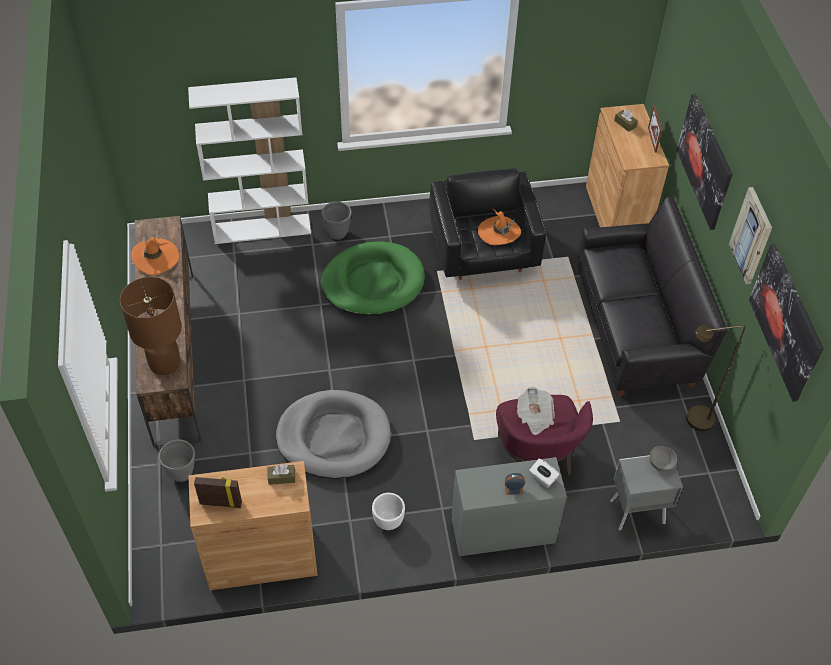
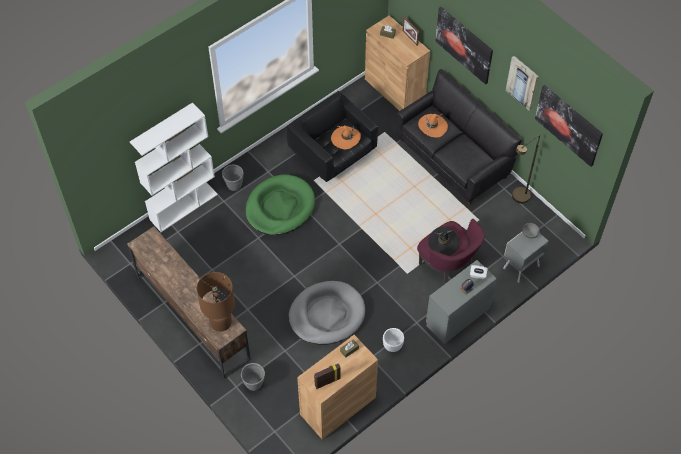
camera: 30 degrees left, 5 degrees up
orange hat [131,236,179,275] -> orange hat moved to [418,114,448,138]
newspaper [517,387,555,435] -> black hat [428,227,460,256]

